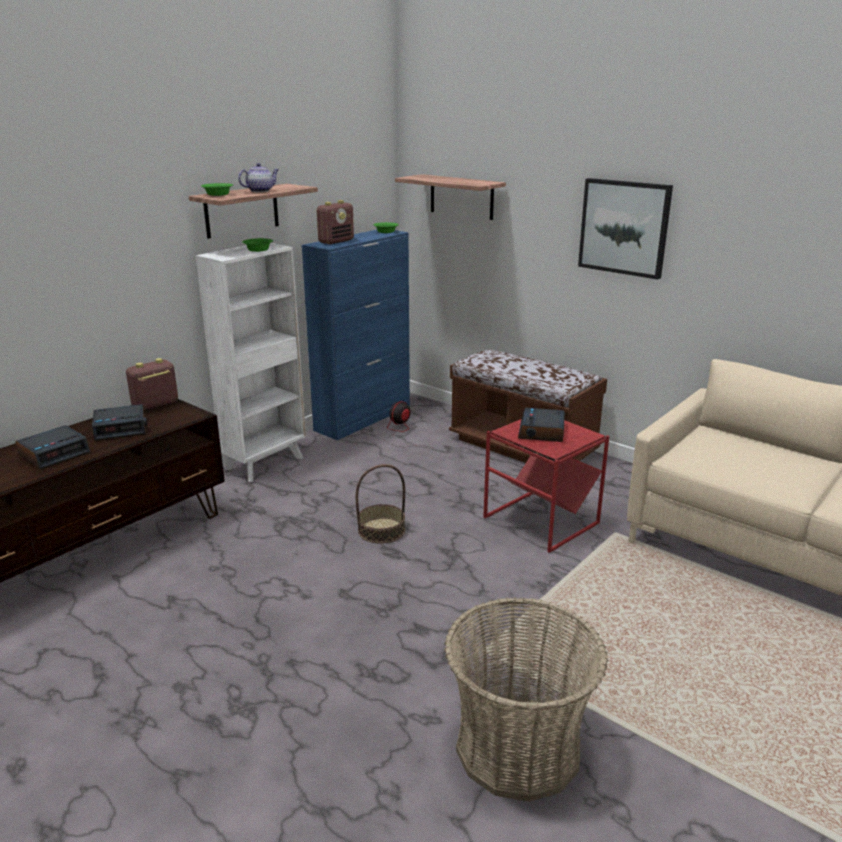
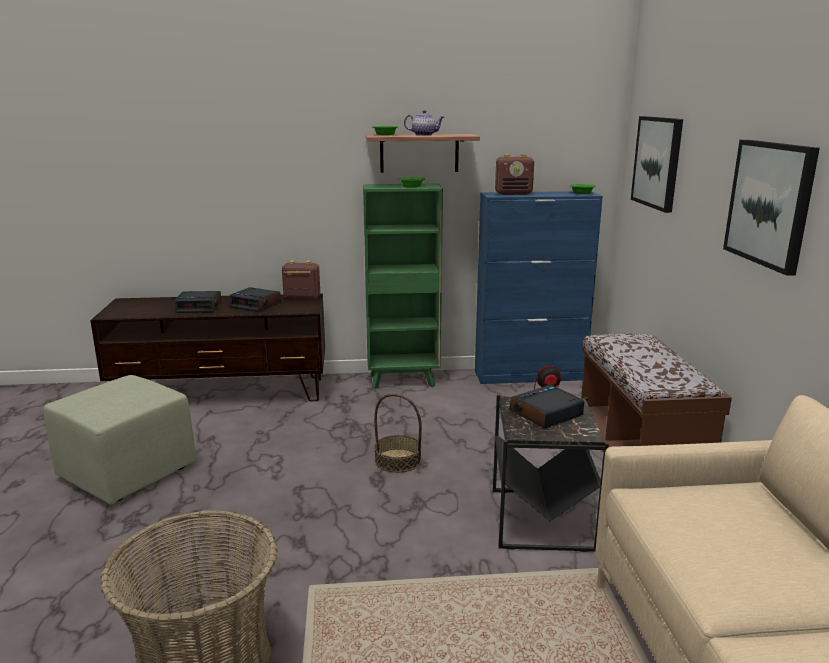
camera: 45 degrees right, 5 degrees down
white bookcase [196,243,306,482] -> green bookcase [363,184,443,389]
shelf [395,174,506,220] -> picture [631,116,683,213]
red side table [483,419,609,553] -> black side table [493,395,609,552]
none -> green ottoman [43,375,196,505]

